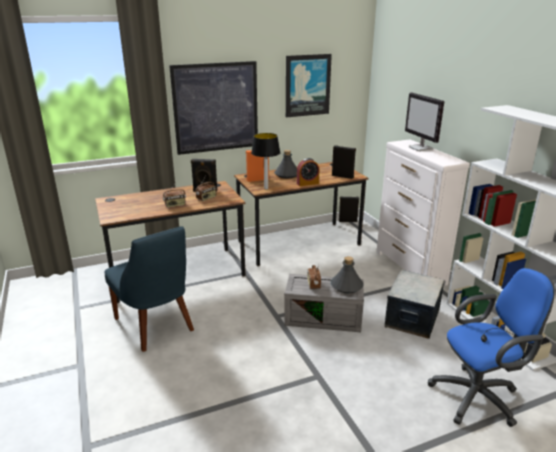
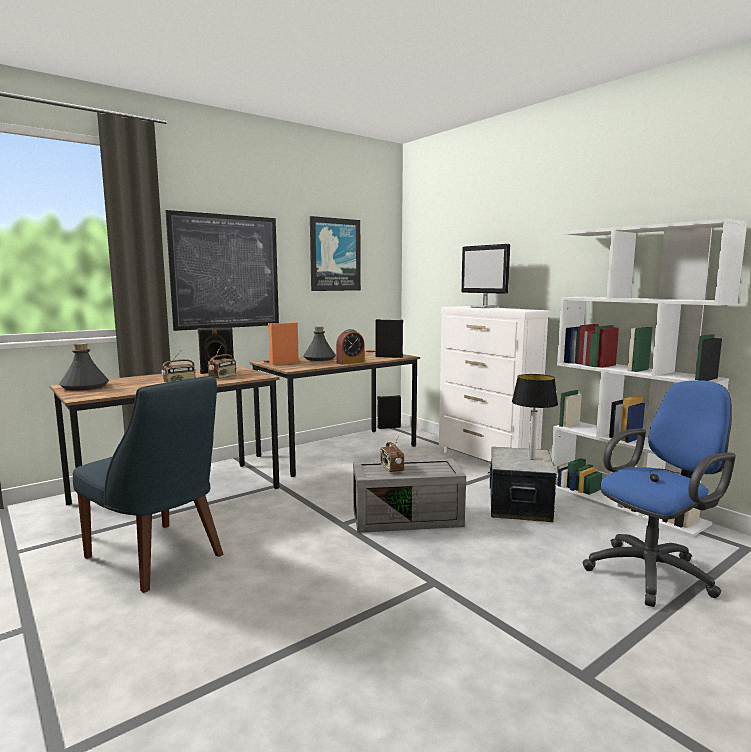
camera: 15 degrees left, 15 degrees down
table lamp [251,133,280,190] -> table lamp moved to [512,374,558,460]
grey bottle [331,256,364,293] -> grey bottle moved to [59,343,109,391]

